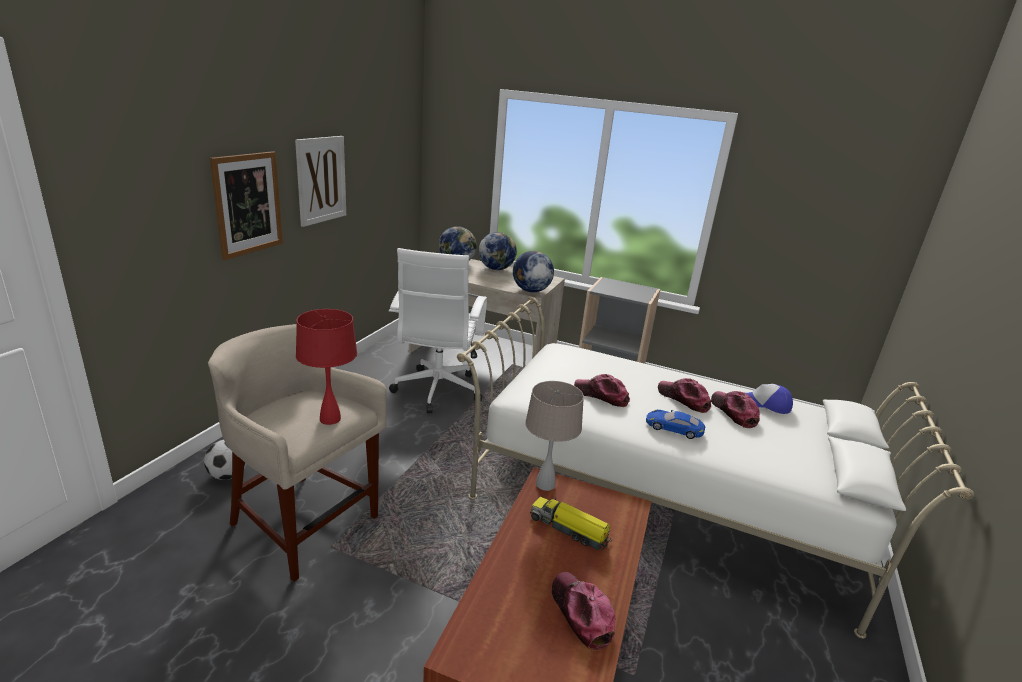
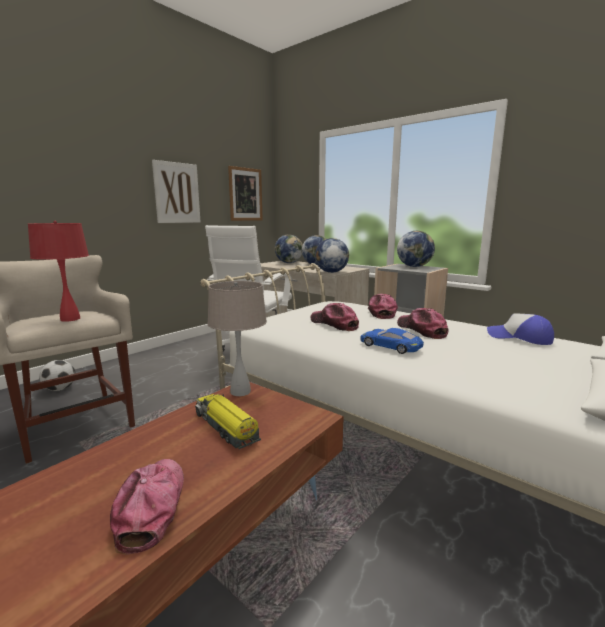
camera: 20 degrees right, 10 degrees down
picture [210,151,283,260] -> picture moved to [228,166,263,221]
cap [711,391,760,428] -> cap moved to [368,294,398,319]
none -> globe [397,231,435,267]

